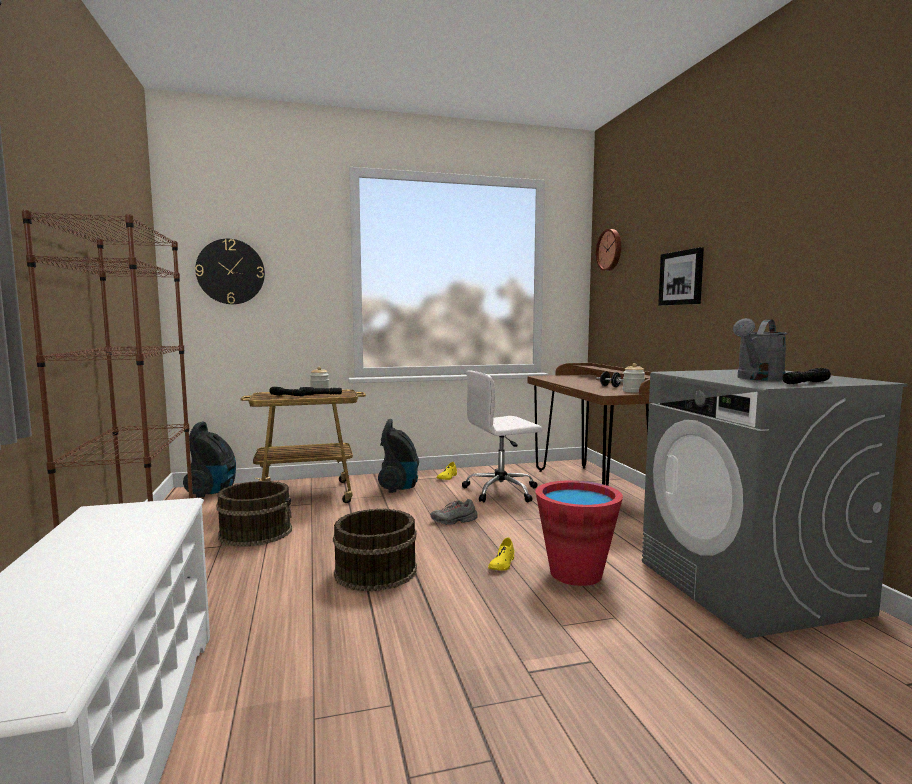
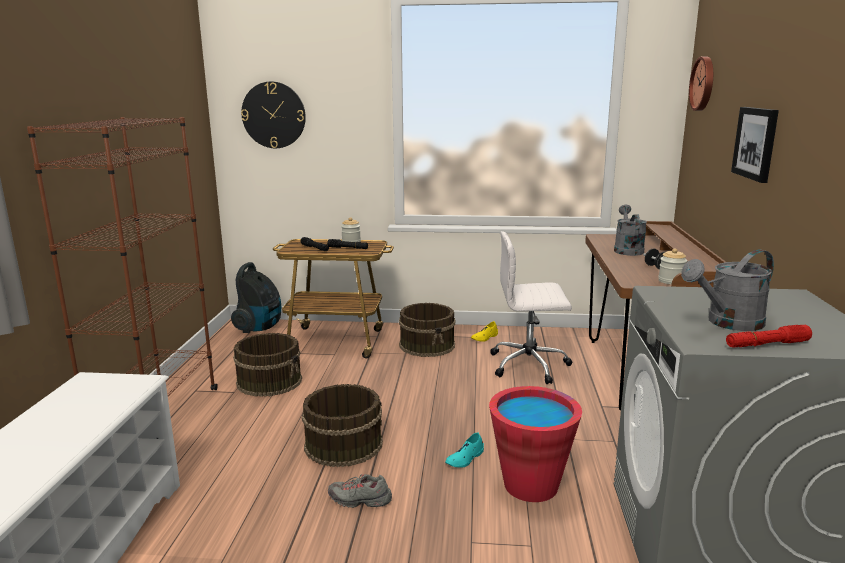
camera: 20 degrees right, 10 degrees up
vacuum cleaner [378,419,419,493] -> brown bucket [399,303,455,357]
grey shoe [430,499,478,525] -> grey shoe moved to [328,474,392,508]
yellow shoe [488,537,514,571] -> turquoise shoe [445,432,484,467]
black flashlight [783,368,831,384] -> red flashlight [726,325,812,347]
none -> grey watering can [614,205,647,256]

